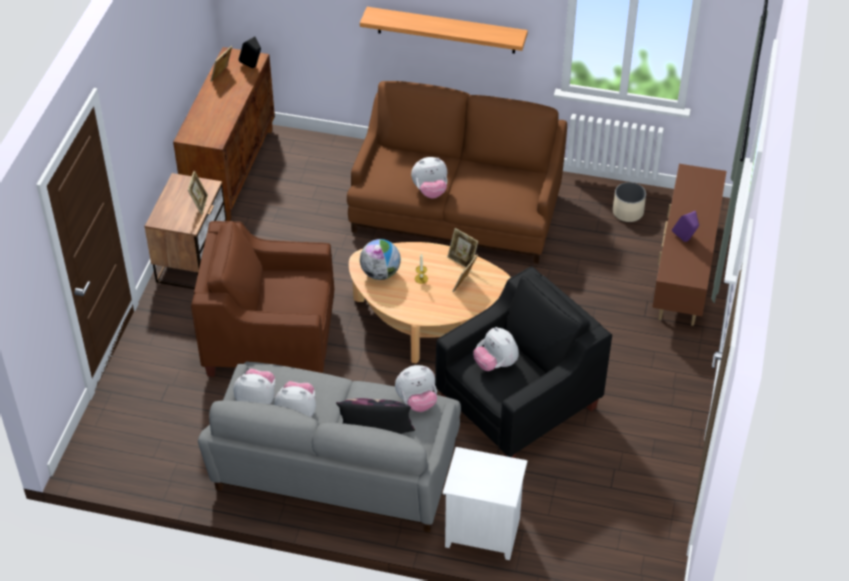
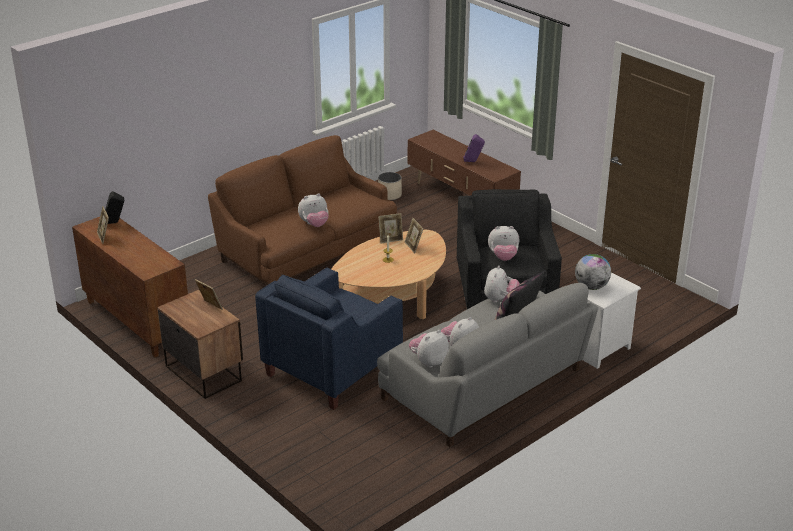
camera: 55 degrees left, 15 degrees down
brown armchair [191,221,334,377] -> blue armchair [255,267,403,410]
shelf [360,7,528,54] -> none
globe [360,239,401,280] -> globe moved to [575,254,611,290]
plush toy [411,157,448,199] -> plush toy turned 45 degrees clockwise [298,193,329,227]

